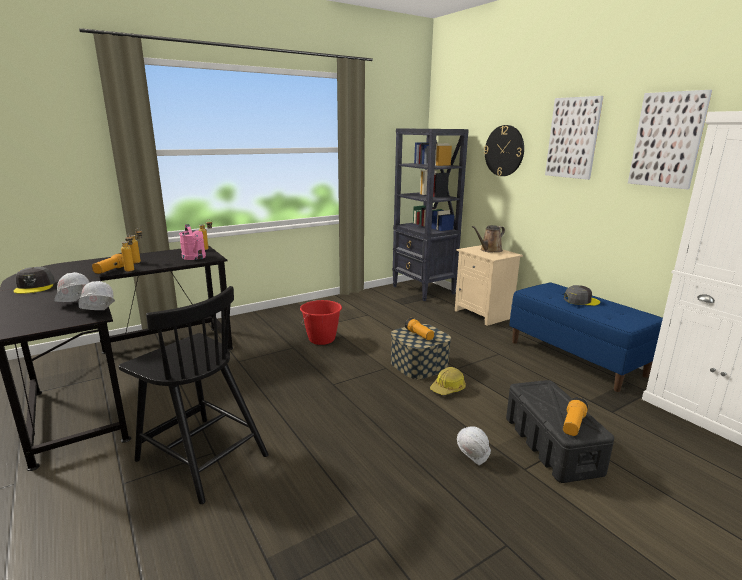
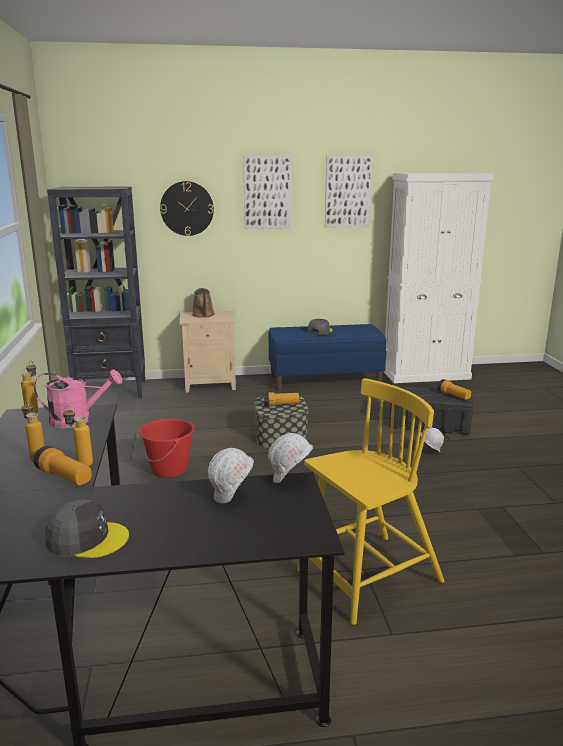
camera: 65 degrees left, 0 degrees up
black chair [118,286,269,504] -> yellow chair [298,378,444,625]
hard hat [430,367,466,395] -> none

